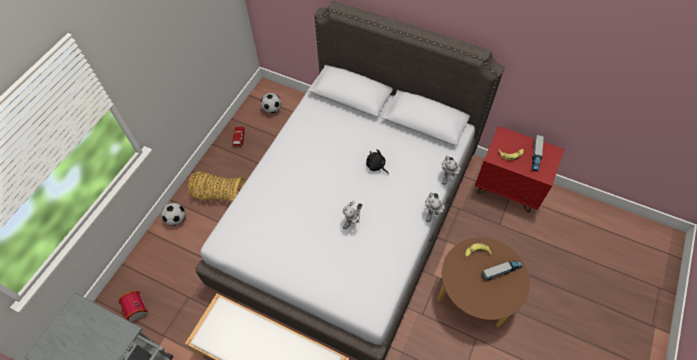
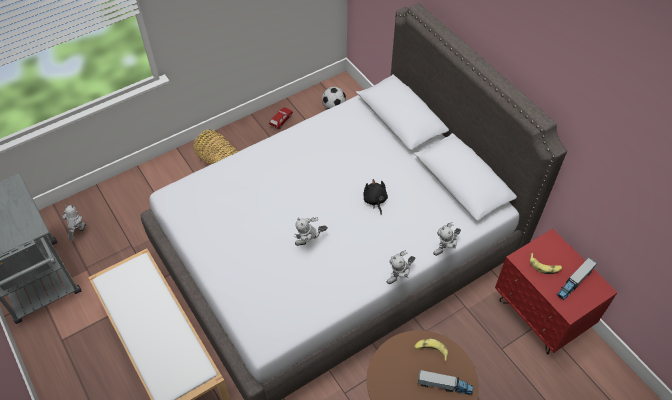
camera: 30 degrees right, 5 degrees down
toy house [119,291,149,322] -> toy robot [62,205,86,241]
football [161,202,186,226] -> none

